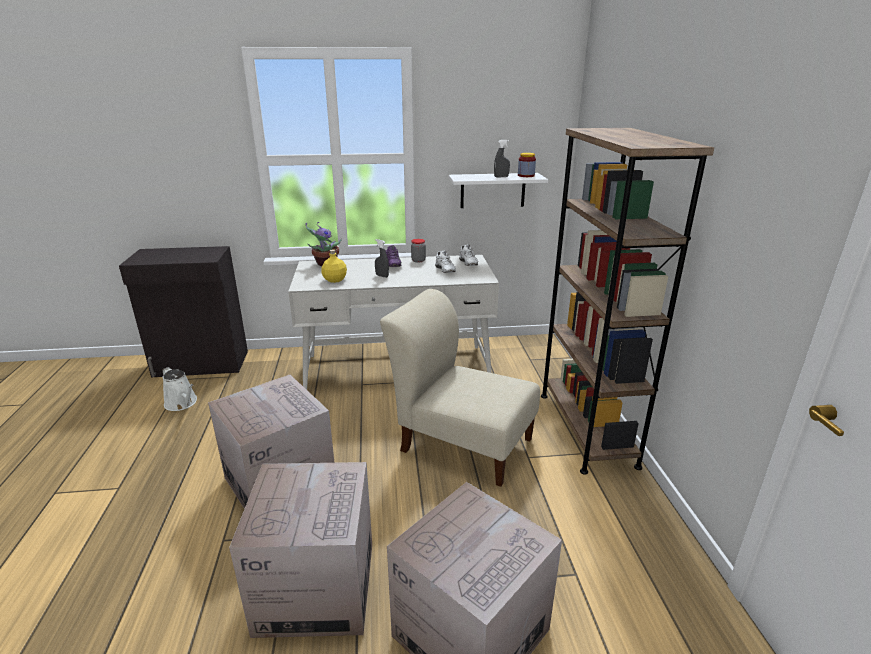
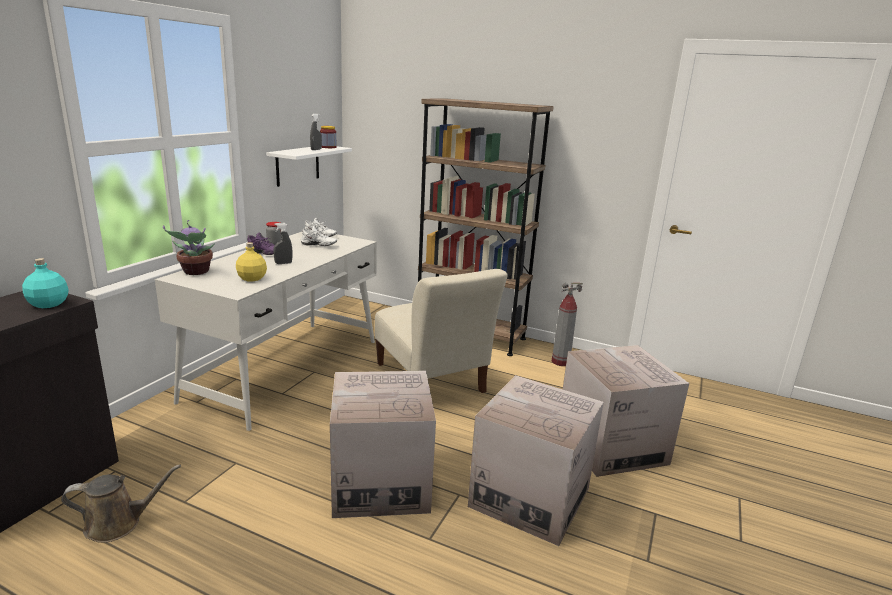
camera: 60 degrees left, 5 degrees down
white watering can [162,367,197,411] -> brown watering can [61,464,181,543]
beige chair [380,289,540,487] -> beige chair turned 90 degrees counterclockwise [375,269,507,393]
none -> turquoise bottle [22,258,69,308]
none -> fire extinguisher [552,283,583,366]

